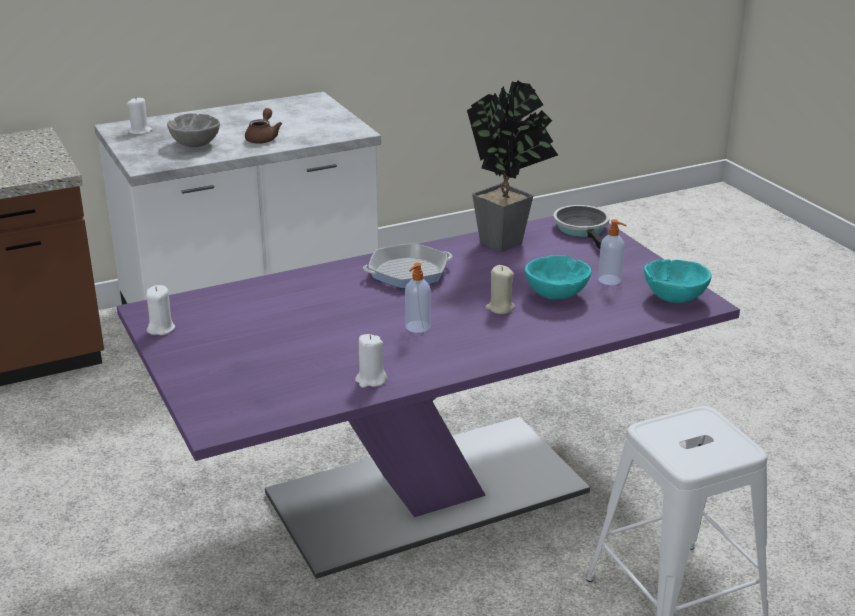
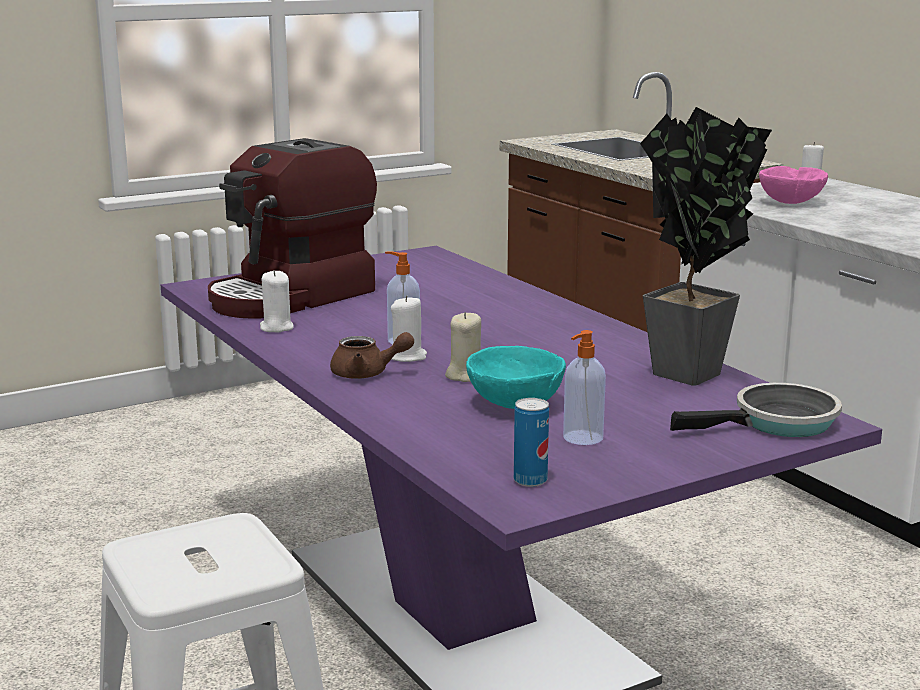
camera: 85 degrees right, 10 degrees down
white candle [146,285,175,335] -> white candle moved to [391,296,427,362]
grey bowl [167,113,220,147] -> pink bowl [759,166,828,204]
brown teapot [245,108,282,144] -> brown teapot moved to [330,332,414,379]
frying pan [363,243,452,289] -> none
turquoise bowl [644,259,711,303] -> can [514,398,549,487]
none -> coffee machine [208,138,377,319]

